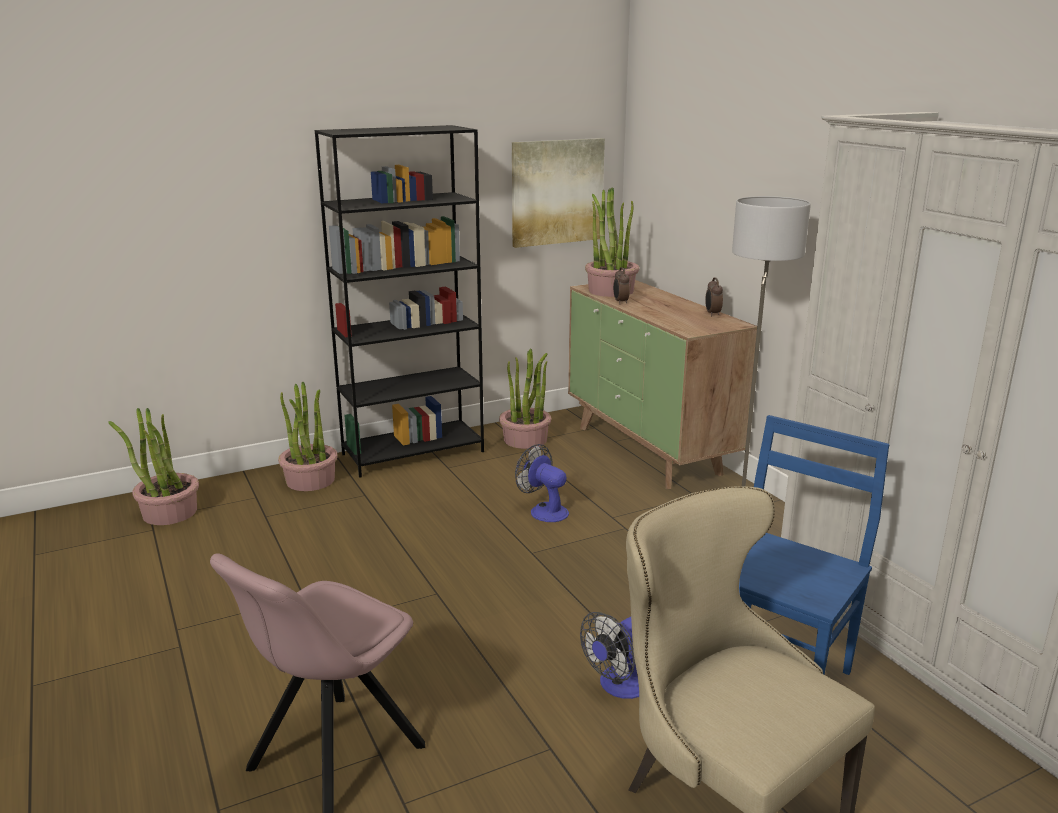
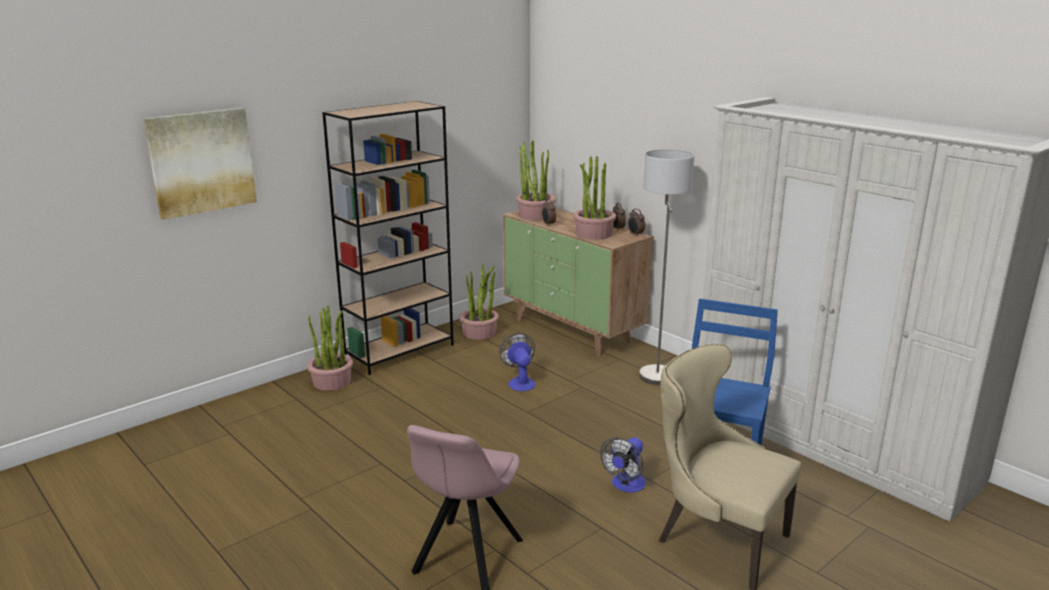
camera: 15 degrees left, 0 degrees up
potted plant [108,408,199,525] -> potted plant moved to [573,156,616,240]
black bookcase [315,125,484,478] -> beige bookcase [322,101,453,375]
picture [512,138,605,248] -> picture moved to [143,108,257,220]
fan [515,444,569,522] -> fan turned 45 degrees clockwise [499,333,535,391]
none -> alarm clock [628,209,645,237]

